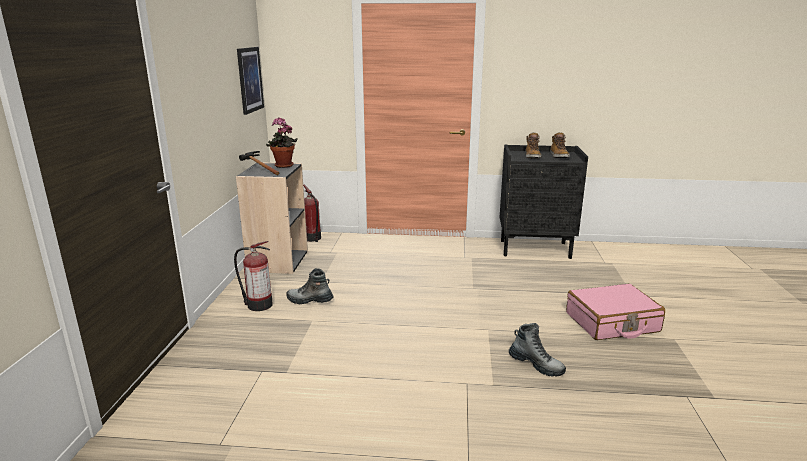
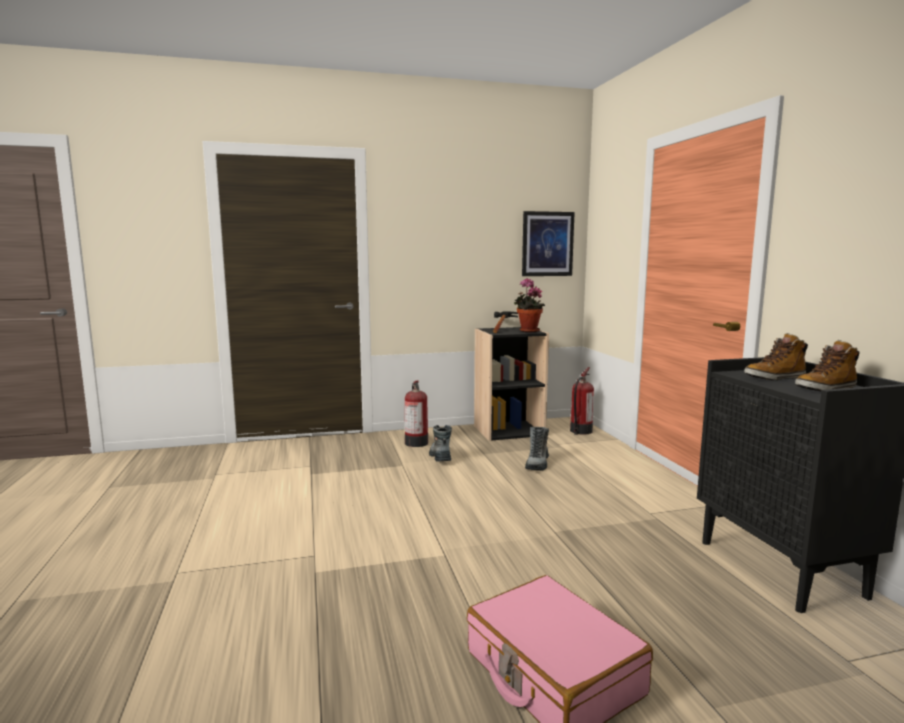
camera: 70 degrees right, 10 degrees down
boot [509,323,566,377] -> boot moved to [525,427,549,471]

